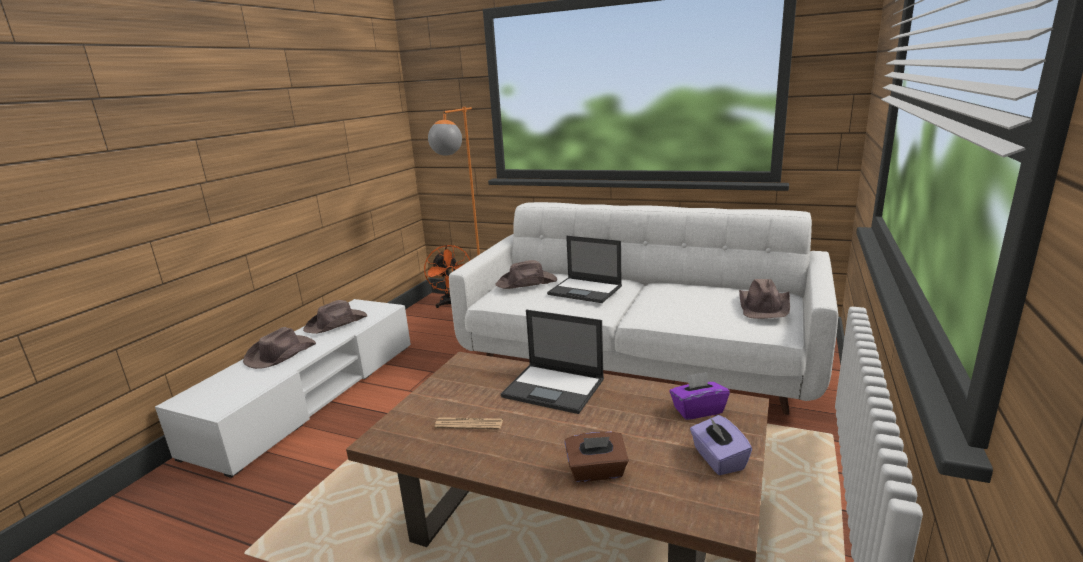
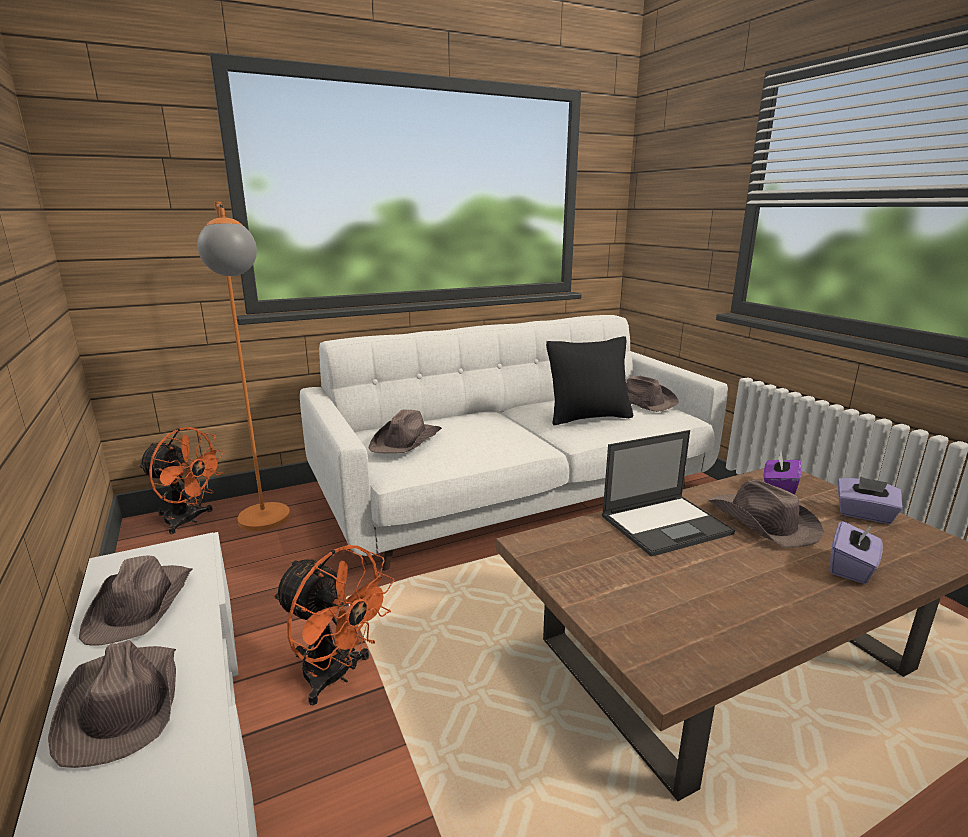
camera: 50 degrees left, 0 degrees up
newspaper [434,417,503,430] -> none
laptop [547,236,622,303] -> none
brown tissue box [564,431,629,482] -> purple tissue box [830,521,883,584]
none -> orange fan [273,545,394,705]
none -> black pillow [546,336,633,425]
none -> brown hat [709,479,824,548]

